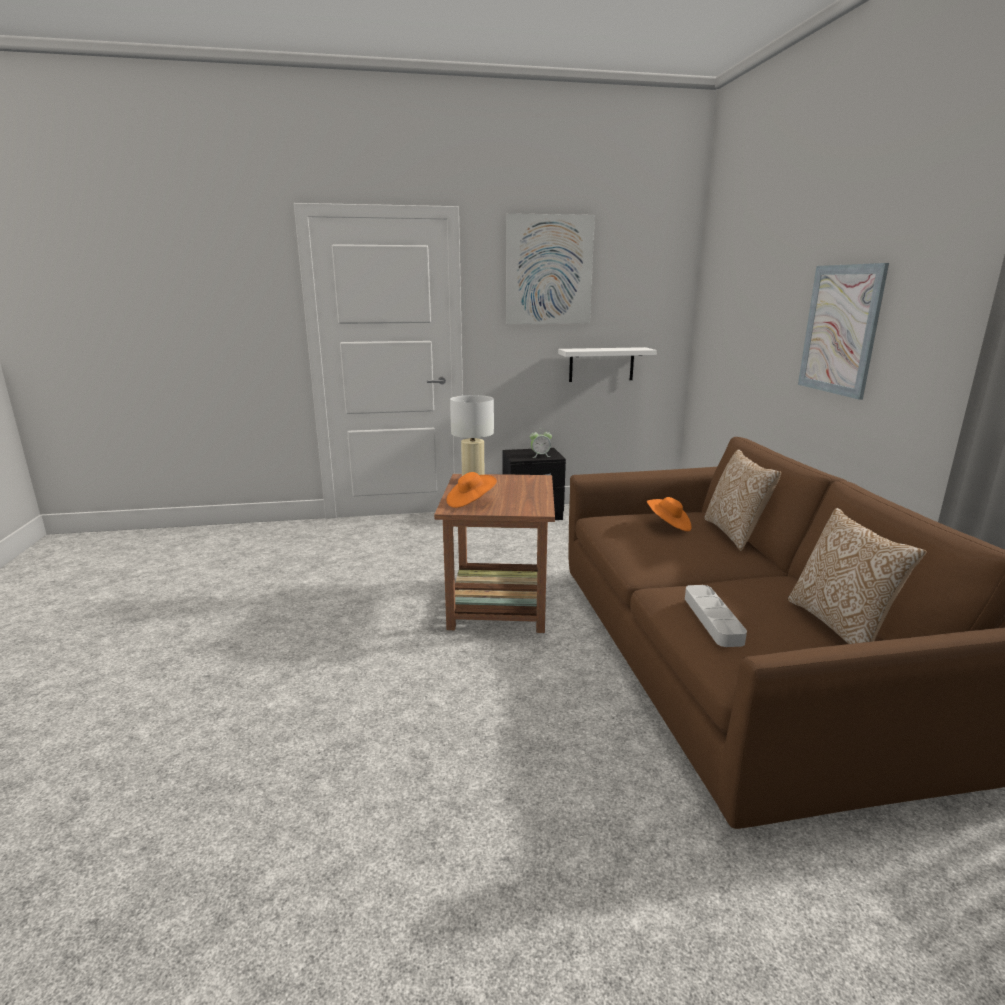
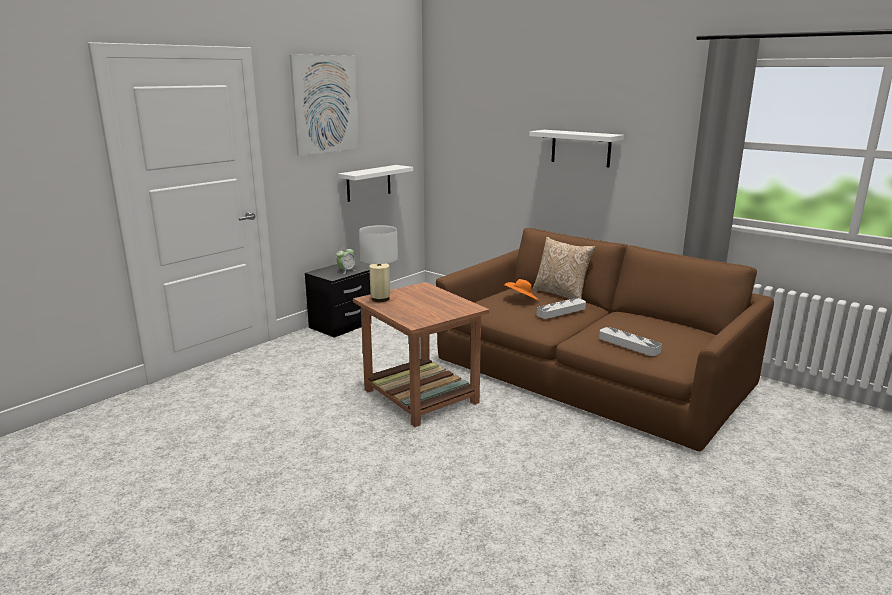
camera: 40 degrees left, 0 degrees up
orange hat [446,472,497,508] -> none
pillow [788,508,927,644] -> none
picture [798,263,889,400] -> white shelf [529,130,624,167]
none -> grey tray [536,298,586,319]

